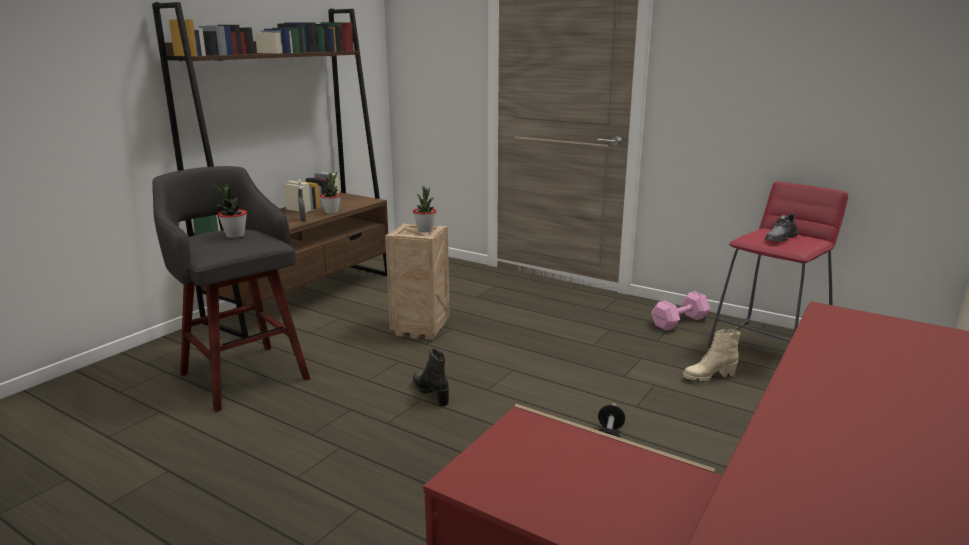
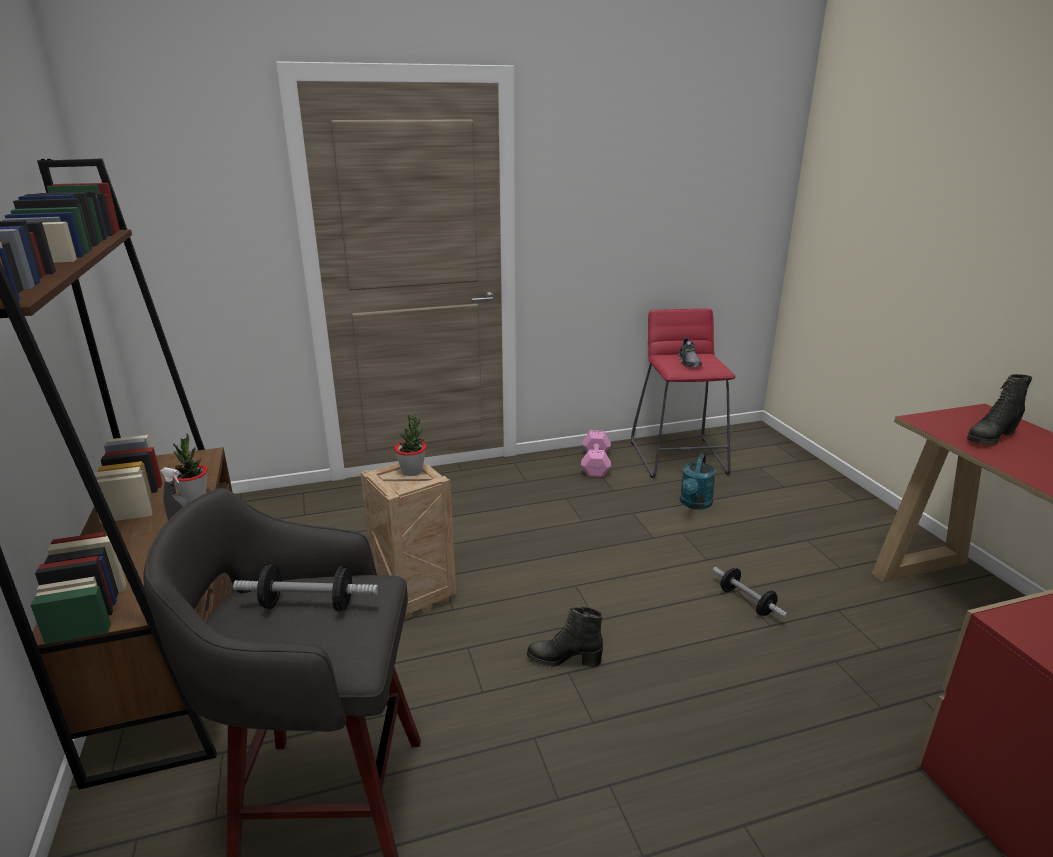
camera: 50 degrees left, 5 degrees up
potted plant [214,184,247,238] -> dumbbell [233,564,378,612]
beige boot [683,329,741,382] -> turquoise watering can [680,453,716,509]
none -> black boot [967,374,1032,445]

